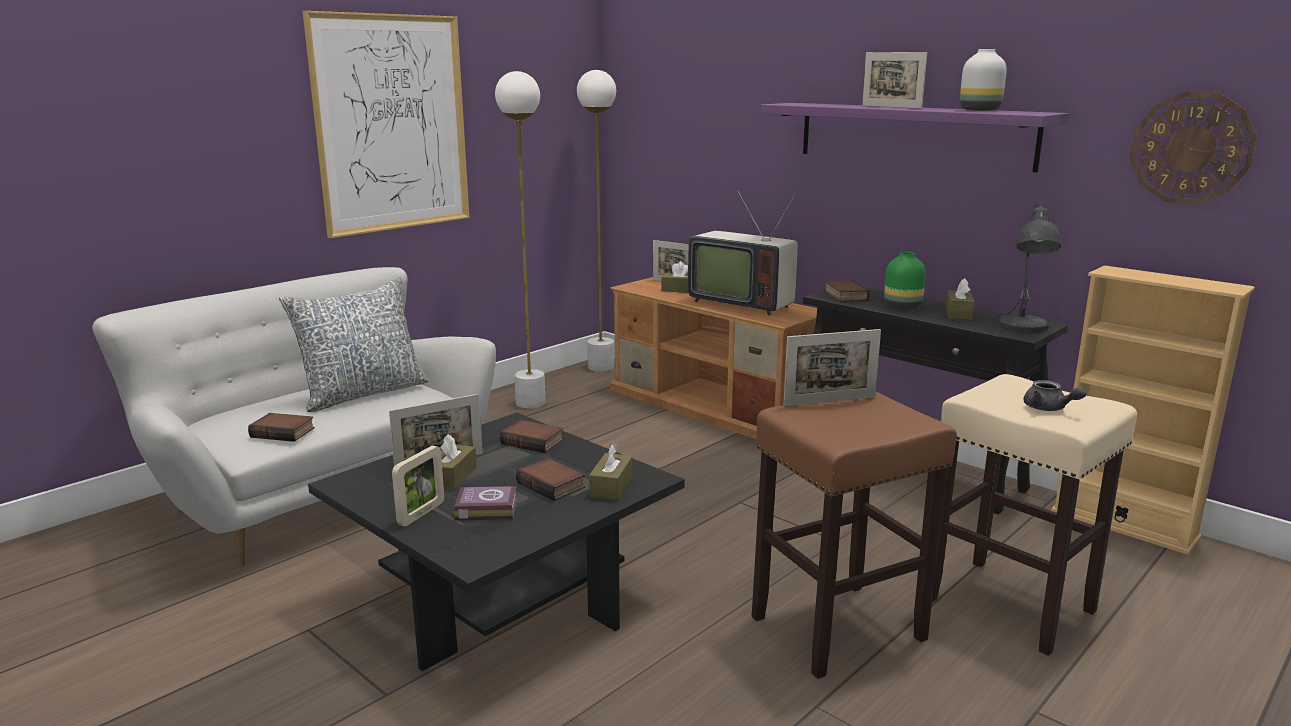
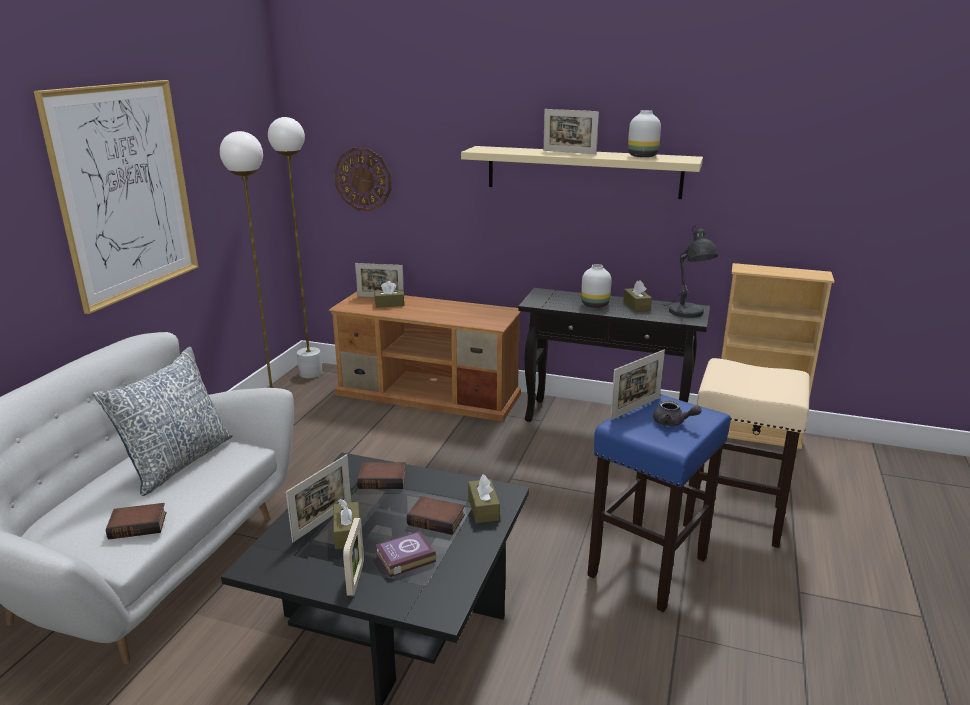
camera: 25 degrees left, 5 degrees up
television [688,191,798,316] -> none
brown stool [752,391,957,679] -> blue stool [587,394,731,612]
purple shelf [760,103,1069,173] -> beige shelf [461,146,703,199]
book [824,280,870,302] -> none
green vase [884,252,926,309] -> white vase [581,264,611,308]
grey teapot [1024,380,1087,411] -> grey teapot moved to [653,401,702,426]
wall clock [1130,92,1257,205] -> wall clock moved to [334,148,392,211]

